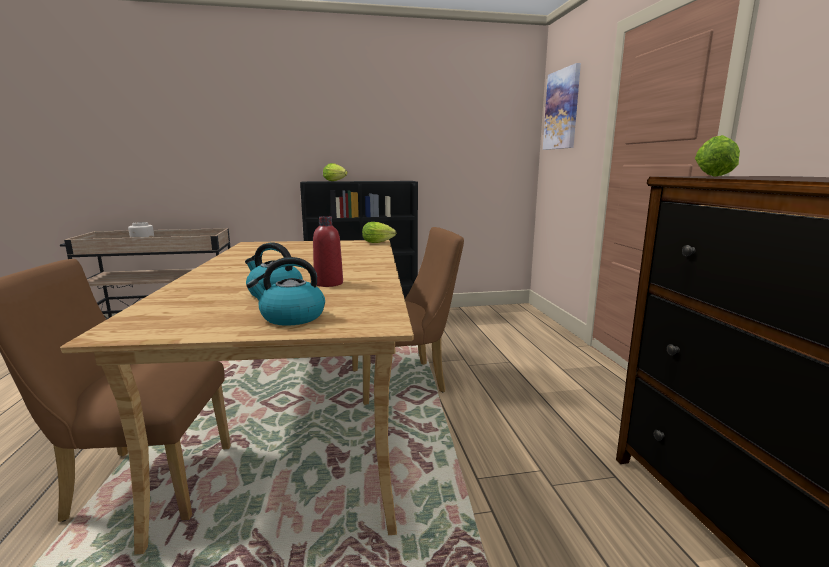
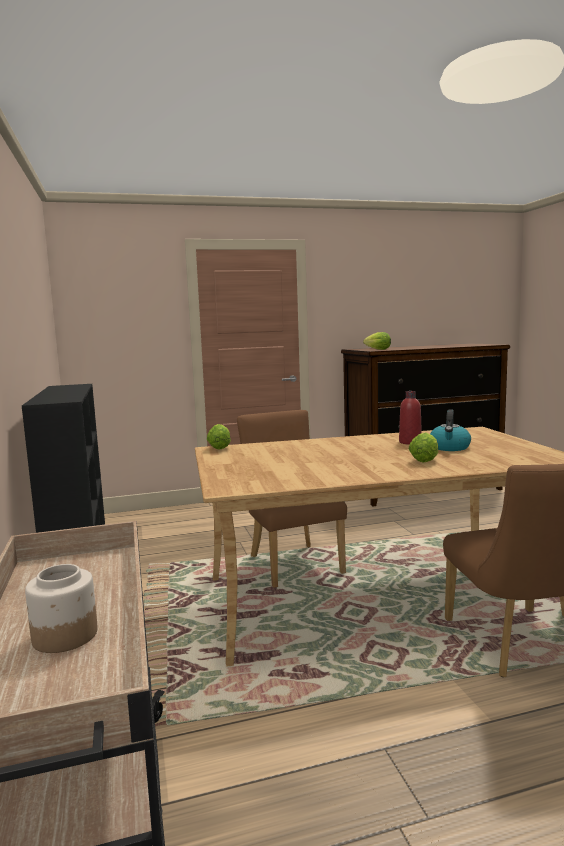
camera: 95 degrees left, 5 degrees down
kettle [246,257,325,326] -> none
lettuce [323,163,348,181] -> lettuce moved to [409,432,438,463]
picture [543,63,581,150] -> none

